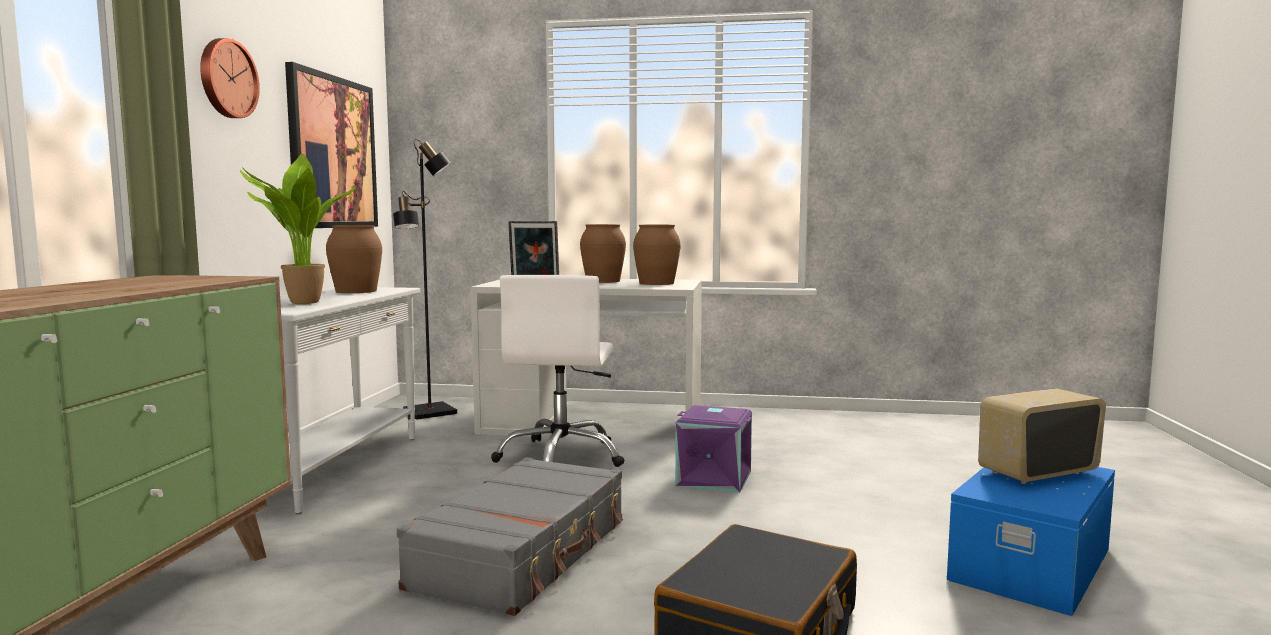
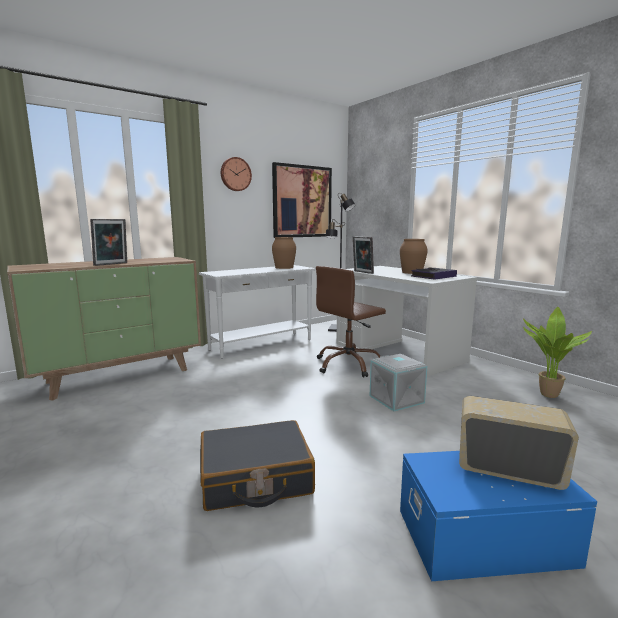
camera: 45 degrees right, 5 degrees up
potted plant [240,154,357,304] -> potted plant moved to [523,307,592,398]
grey suitcase [397,457,623,616] -> none
white office chair [491,275,625,467] -> brown office chair [316,266,386,377]
brown vase [633,225,681,285] -> book [411,267,457,280]
purple storage box [675,405,752,493] -> grey storage box [370,354,427,411]
none -> picture frame [90,219,127,266]

